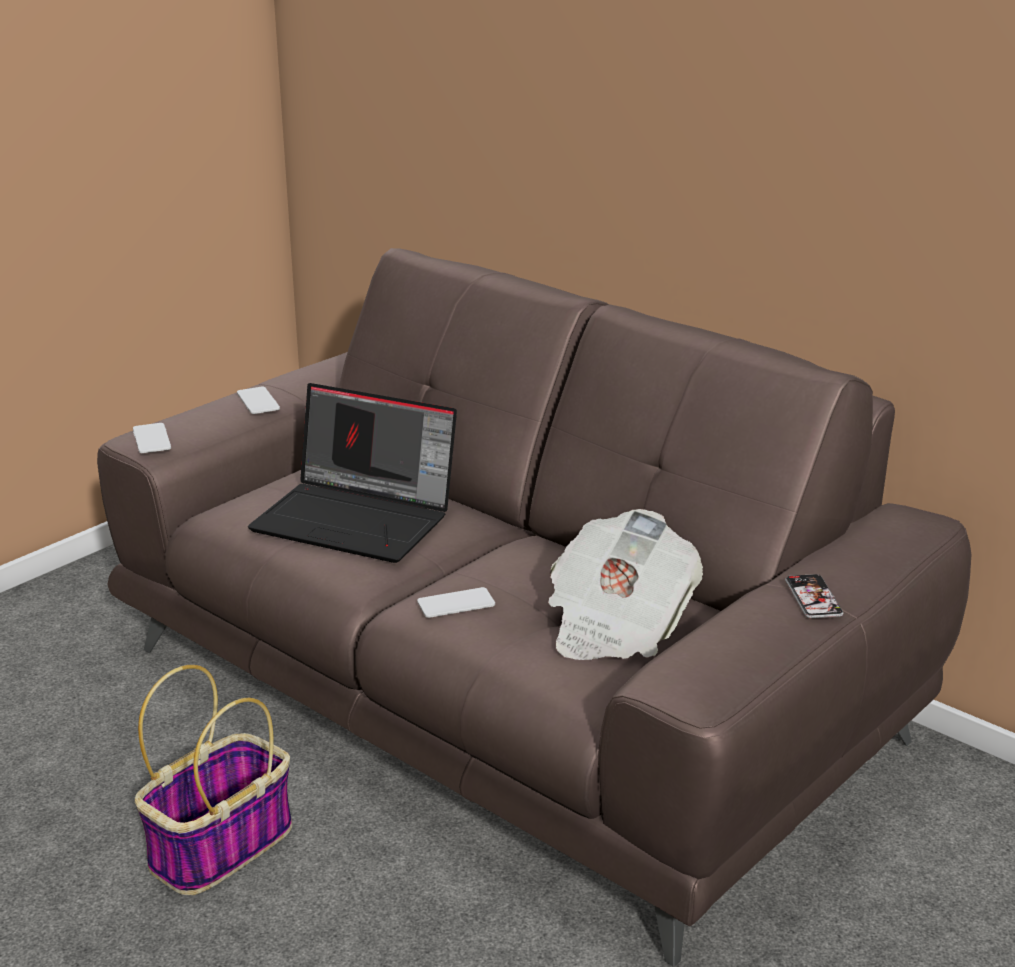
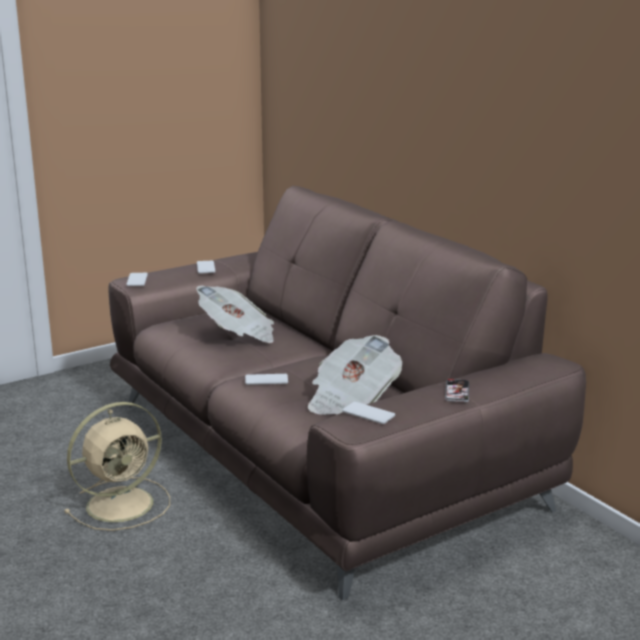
camera: 15 degrees right, 5 degrees down
basket [135,665,292,895] -> beige fan [64,402,170,531]
laptop [248,383,457,563] -> newspaper [196,285,274,343]
none -> phone [342,402,395,424]

